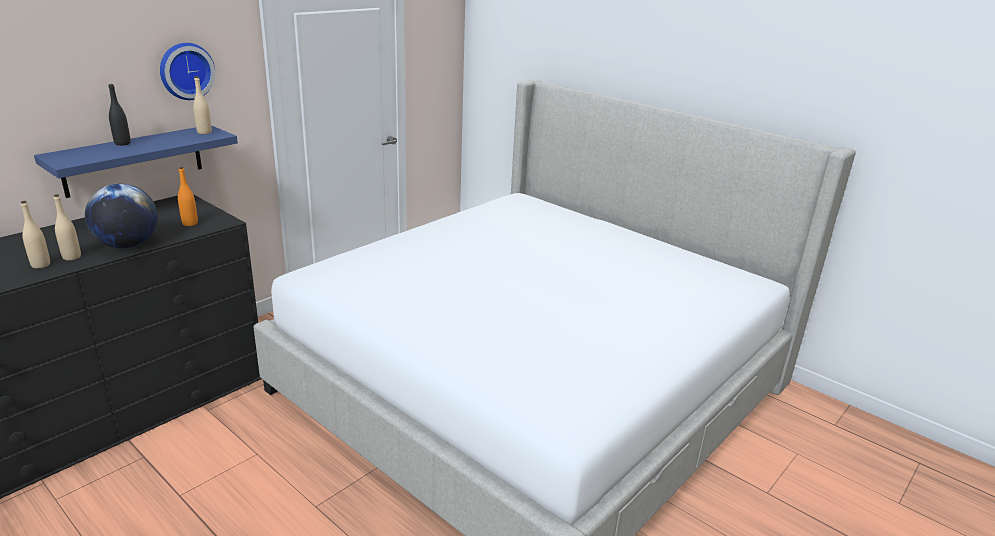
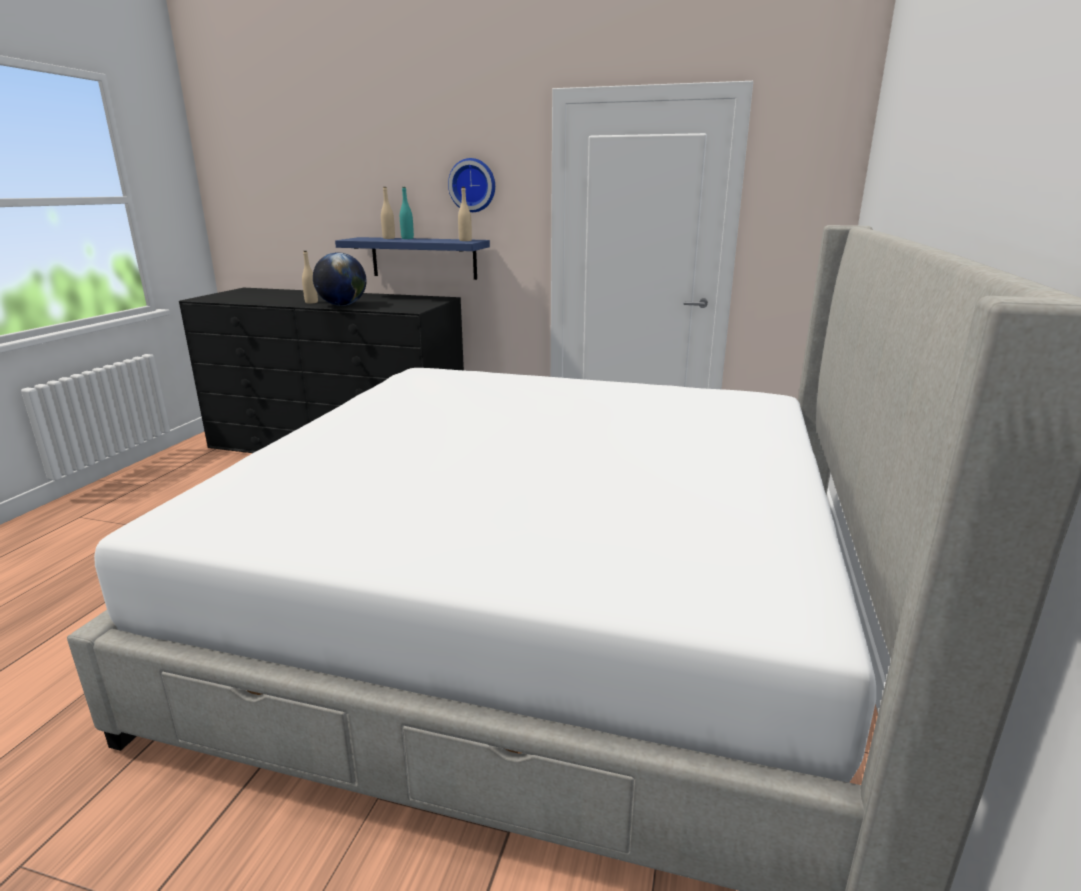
camera: 65 degrees right, 5 degrees down
beige bottle [21,201,50,268] -> beige bottle moved to [381,187,395,239]
black bottle [109,84,131,146] -> turquoise bottle [400,187,414,239]
orange bottle [178,167,198,226] -> none

